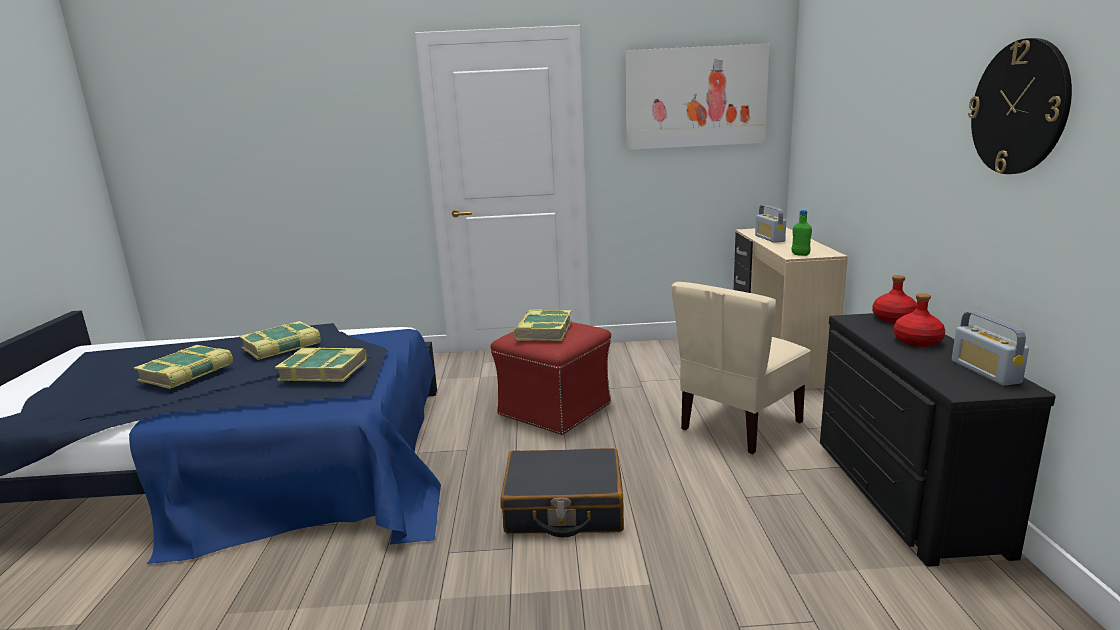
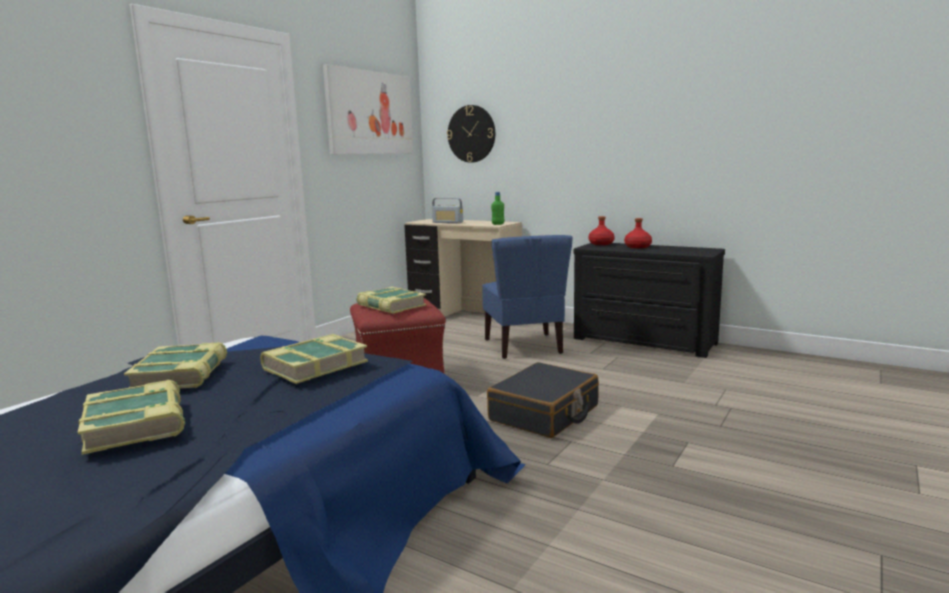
camera: 55 degrees left, 5 degrees down
beige chair [671,282,811,454] -> blue chair [482,235,573,359]
radio [952,311,1029,386] -> none
wall clock [968,38,1072,174] -> wall clock moved to [447,105,495,163]

